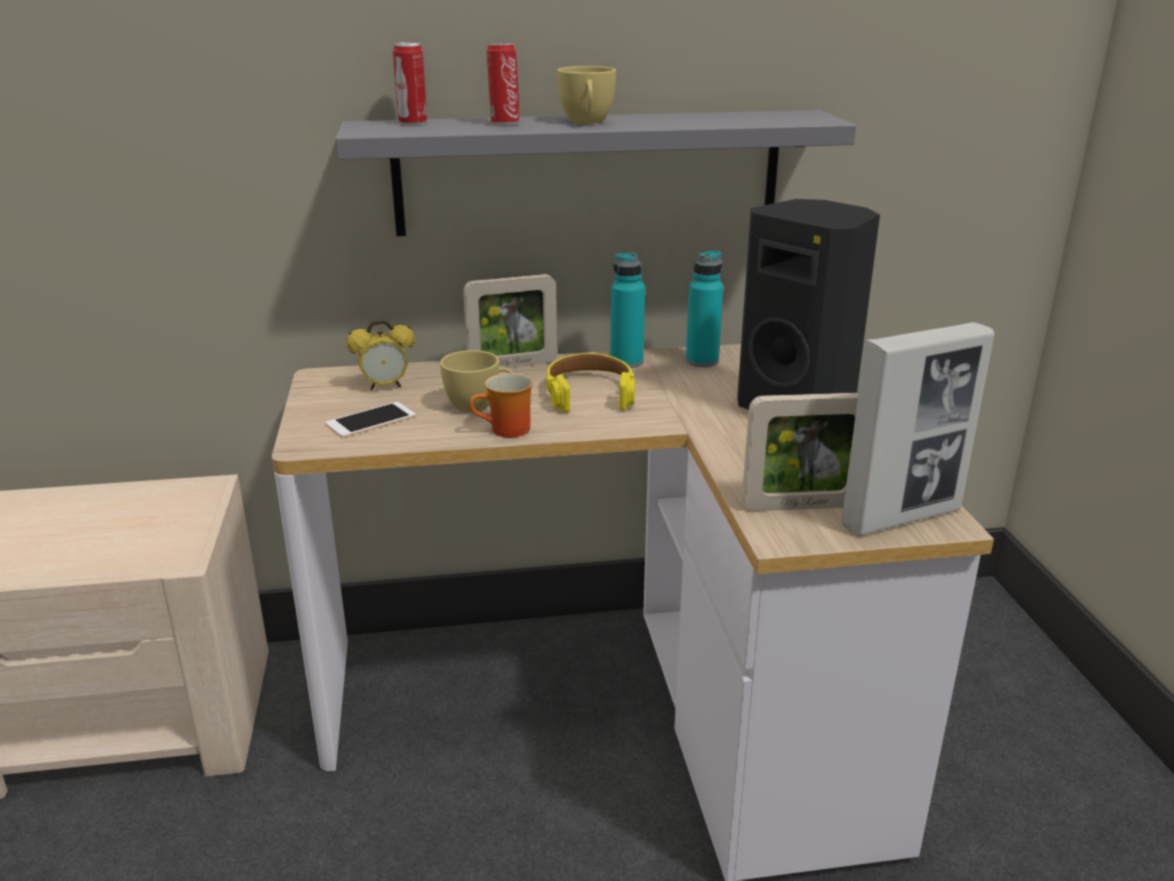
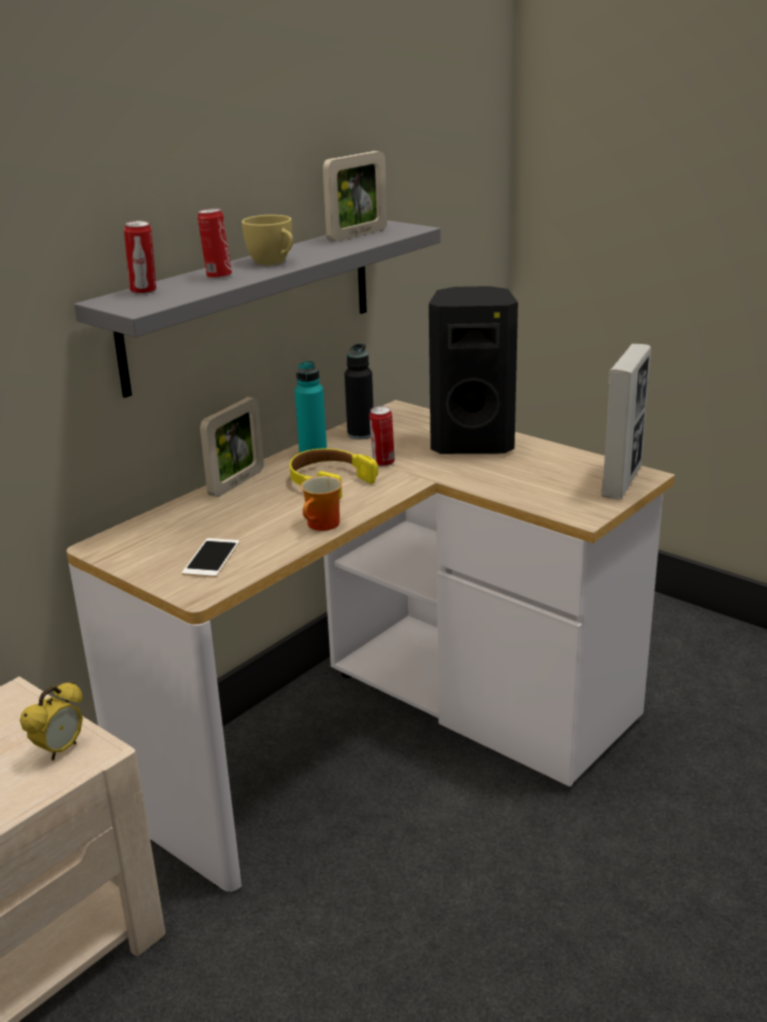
camera: 40 degrees left, 0 degrees up
alarm clock [346,319,415,391] -> alarm clock moved to [20,682,83,761]
yellow cup [440,350,513,413] -> none
turquoise bottle [686,250,723,367] -> black bottle [344,344,373,439]
picture frame [742,392,858,511] -> picture frame moved to [323,151,387,241]
none -> can [369,406,395,467]

